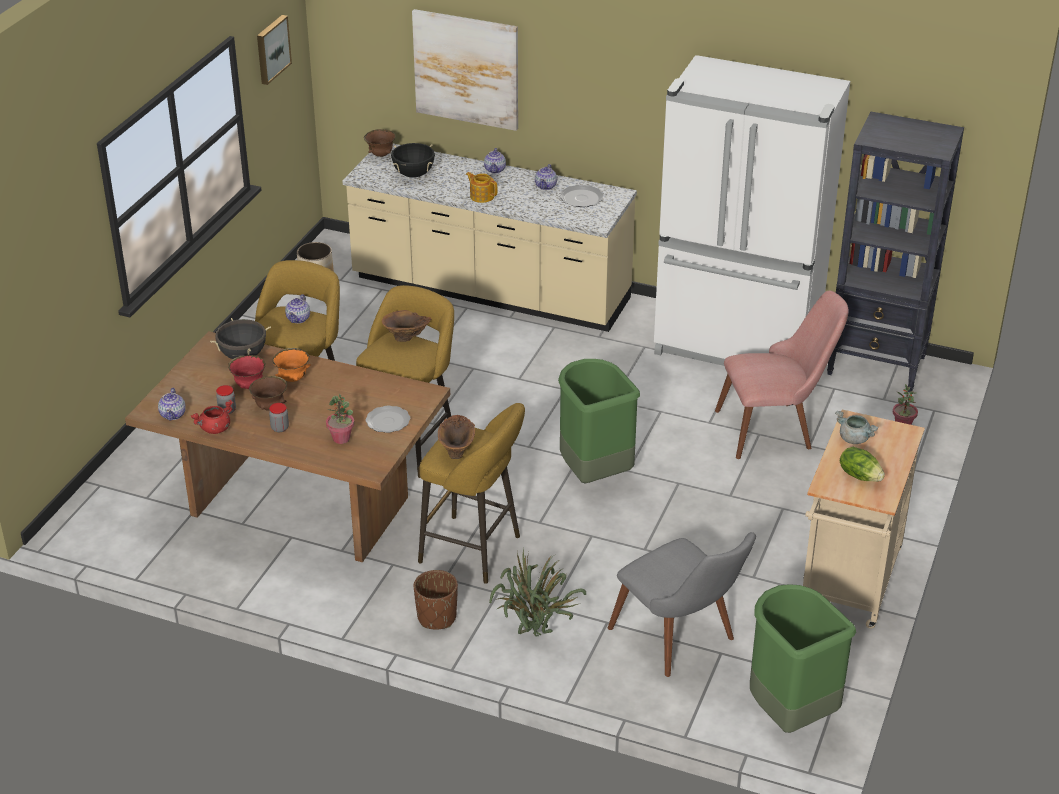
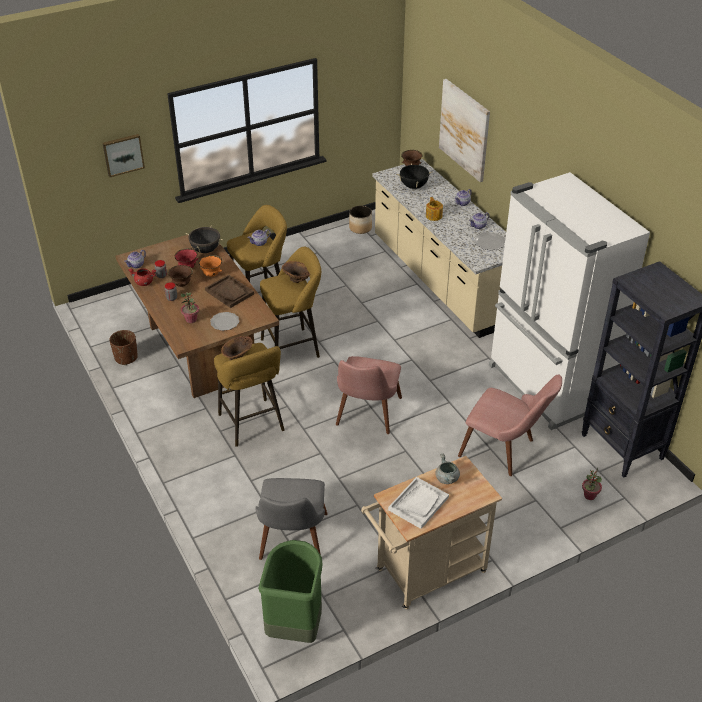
camera: 40 degrees right, 5 degrees up
picture [257,15,292,85] -> picture moved to [103,134,145,177]
brown planter [414,570,458,630] -> brown planter moved to [109,330,138,365]
potted plant [489,548,586,637] -> none
green trash can [558,359,640,483] -> pink chair [336,356,402,434]
lettuce [840,447,885,482] -> white tray [388,477,449,529]
none -> brown tray [205,275,254,308]

